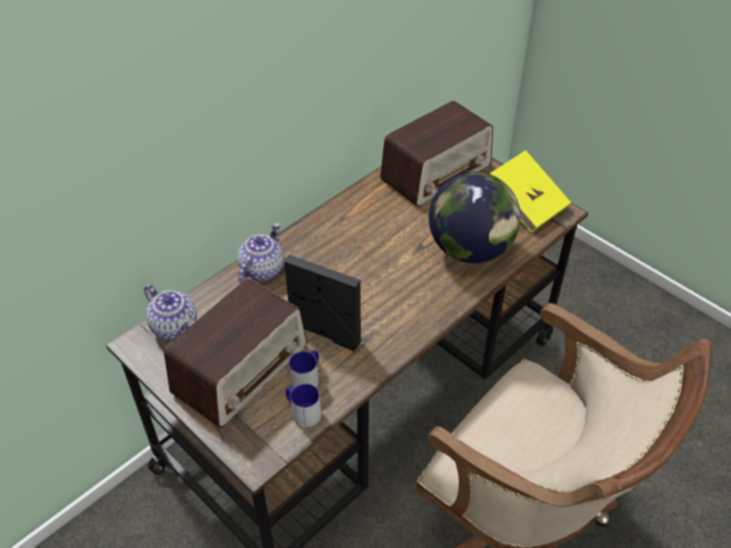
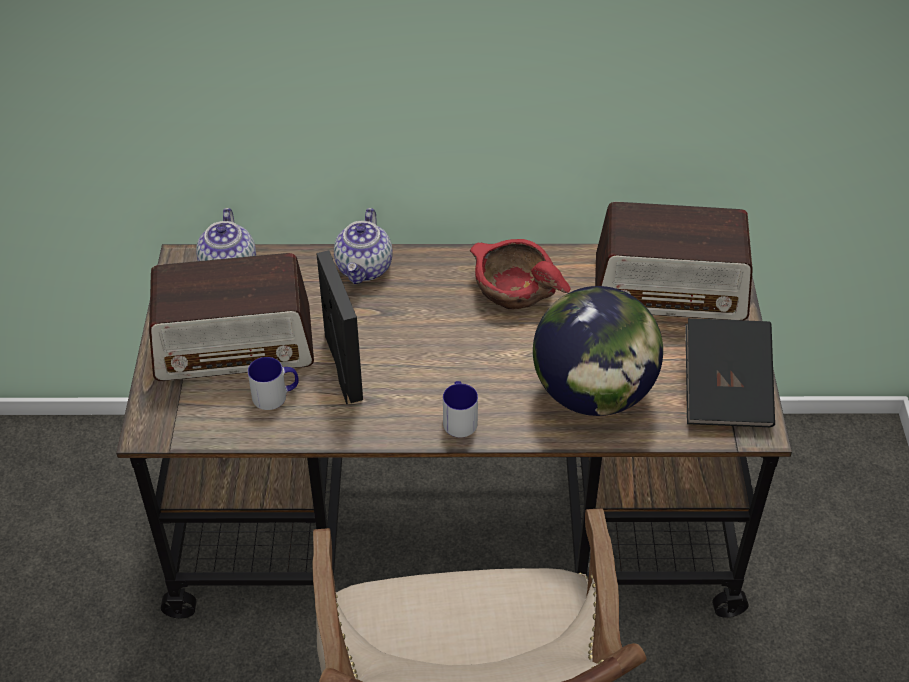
camera: 45 degrees right, 0 degrees up
teapot [237,223,284,283] -> teapot turned 120 degrees clockwise [334,208,393,284]
mug [286,384,321,427] -> mug moved to [443,381,478,437]
yellow book [490,150,571,233] -> black book [685,318,775,427]
none -> red bowl [470,239,570,309]

